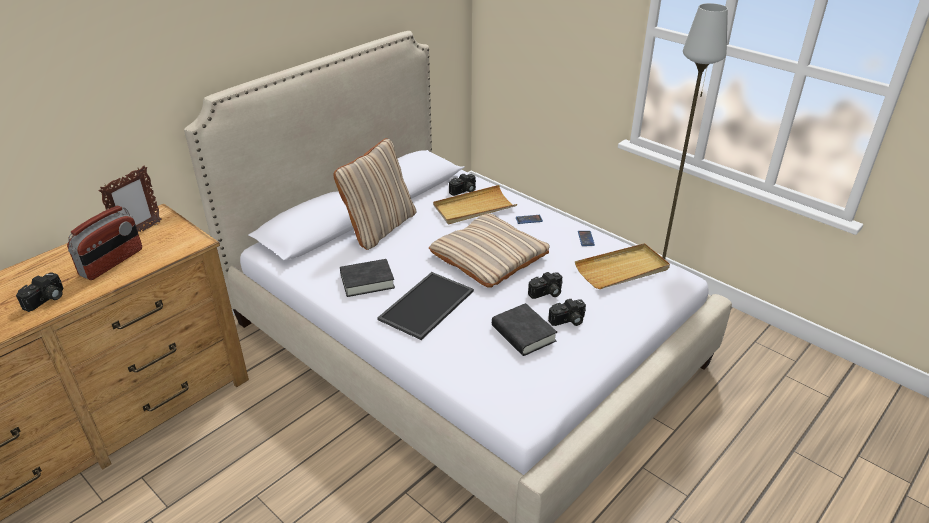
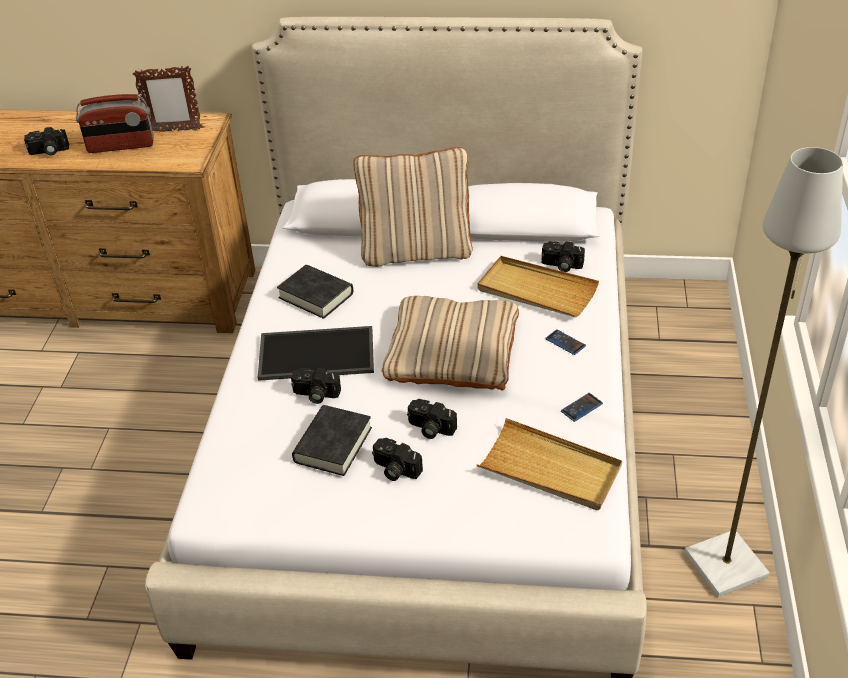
camera: 55 degrees right, 5 degrees up
none -> camera [291,368,341,404]

